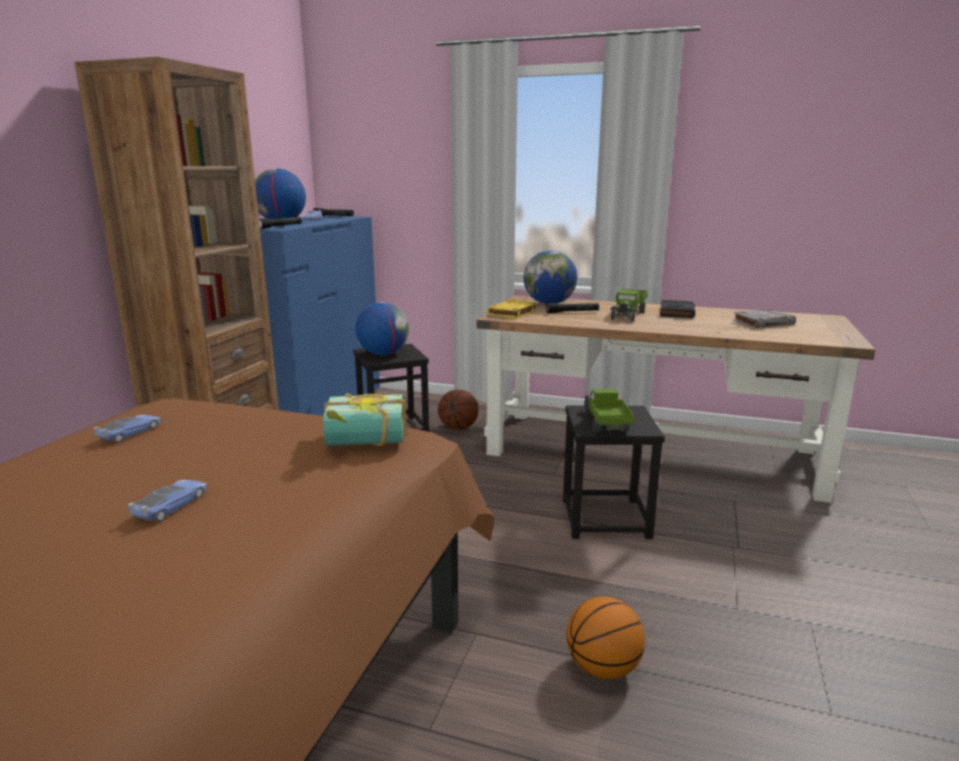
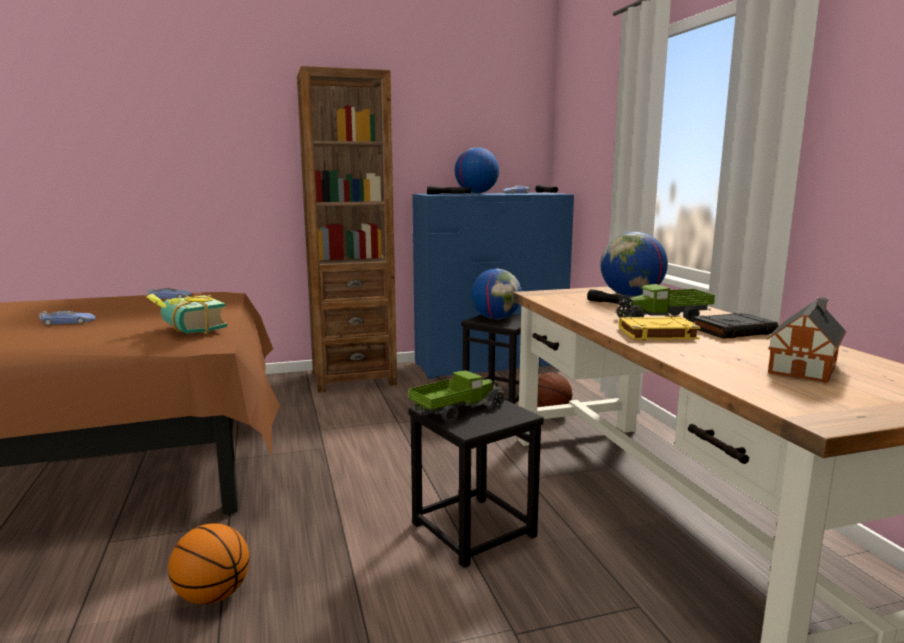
camera: 55 degrees right, 5 degrees down
yellow book [487,300,537,319] -> yellow book moved to [619,317,701,340]
grey book [733,309,796,328] -> toy house [767,297,846,383]

